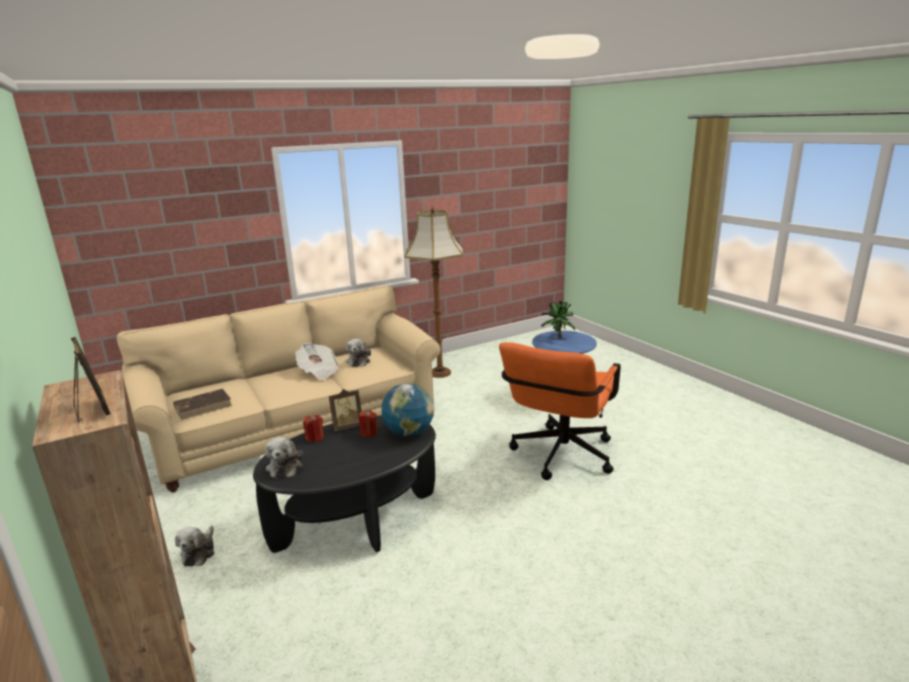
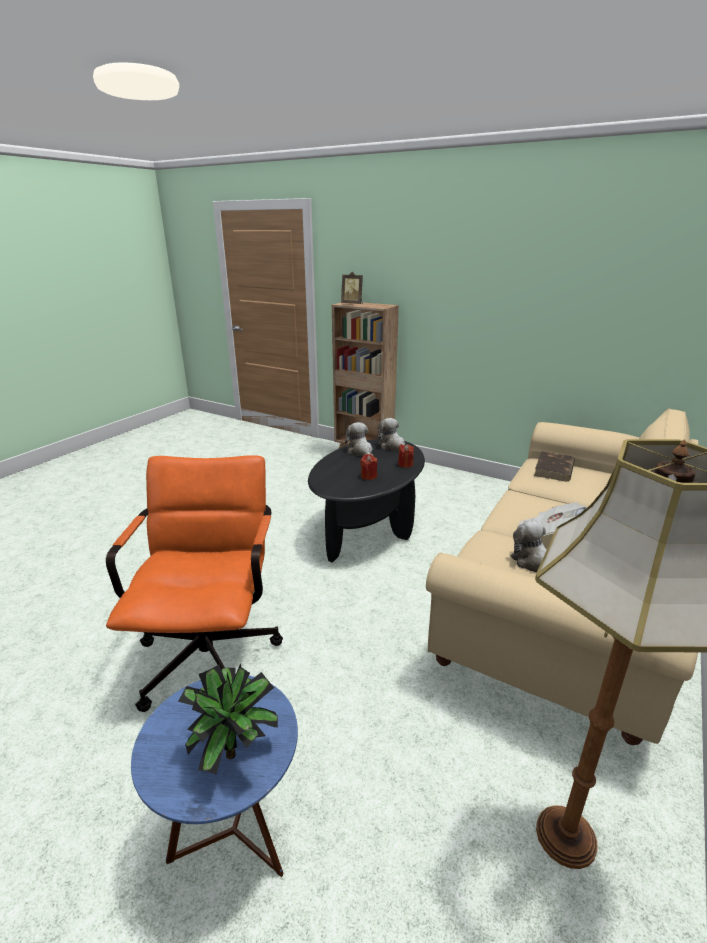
camera: 150 degrees right, 5 degrees up
plush toy [175,526,215,566] -> plush toy moved to [345,422,373,457]
picture frame [329,389,362,432] -> none
globe [382,383,434,436] -> none

